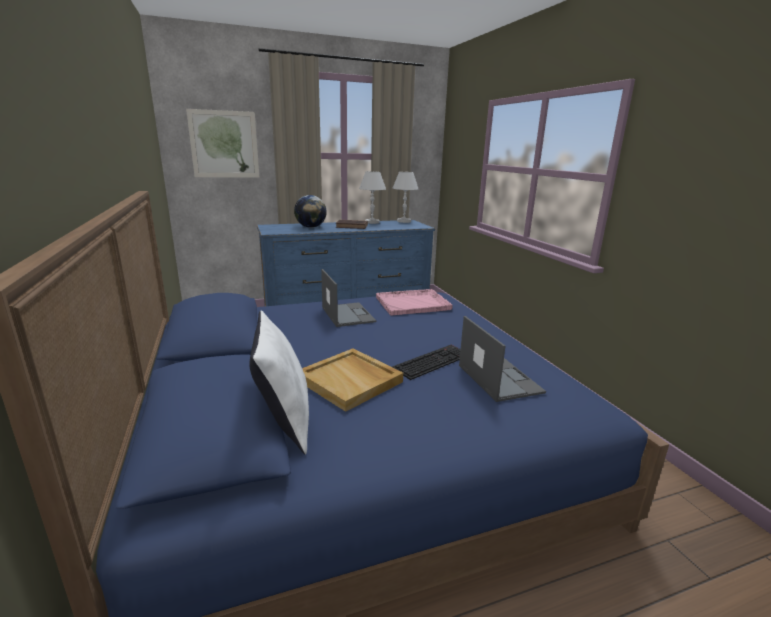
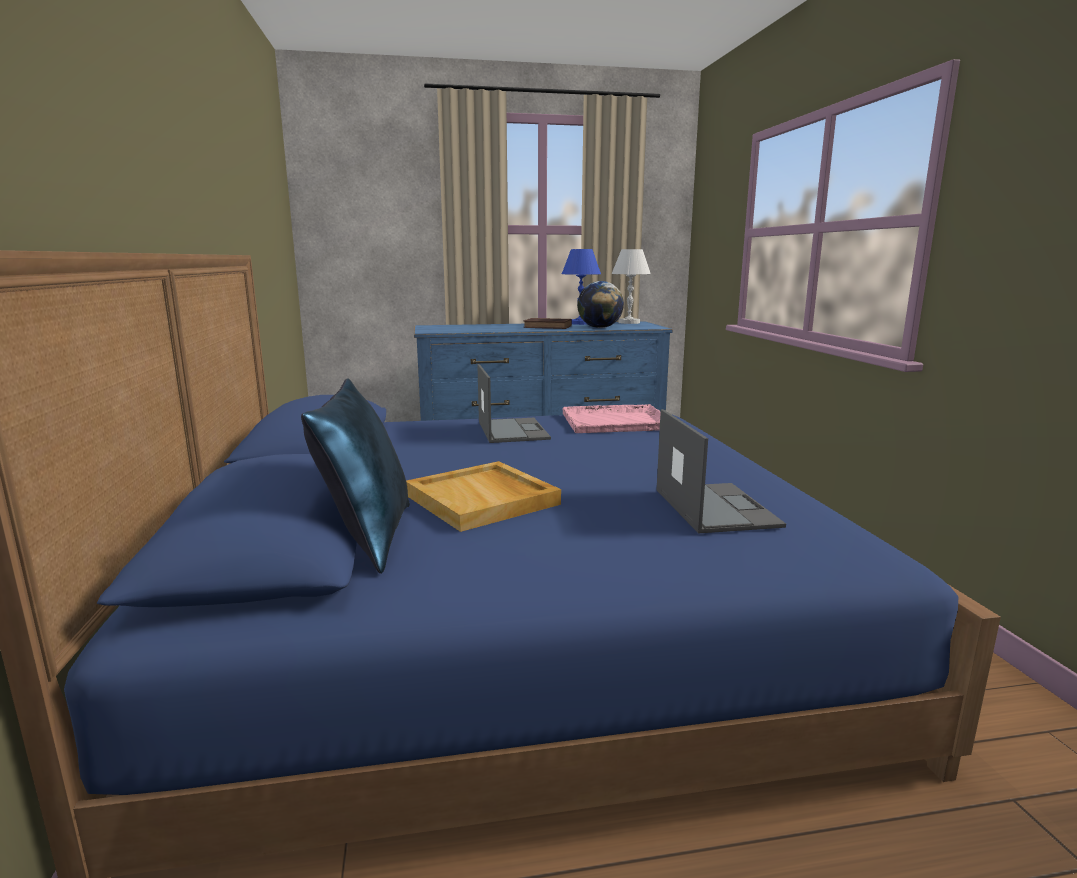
camera: 10 degrees right, 5 degrees down
picture [186,109,259,178] -> none
white pillow [249,310,309,454] -> blue pillow [301,378,410,574]
globe [294,195,327,228] -> globe moved to [577,281,624,328]
white table lamp [359,171,386,224] -> blue table lamp [562,249,601,325]
keyboard [392,345,461,380] -> none

